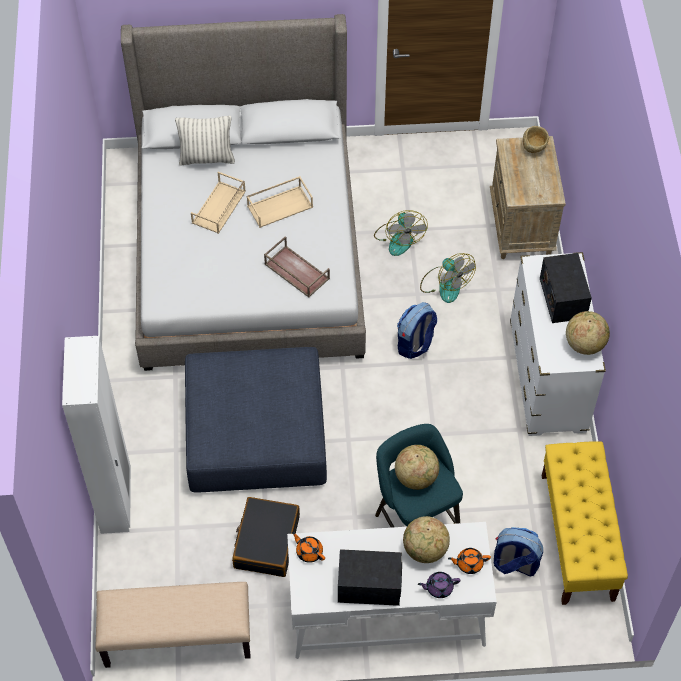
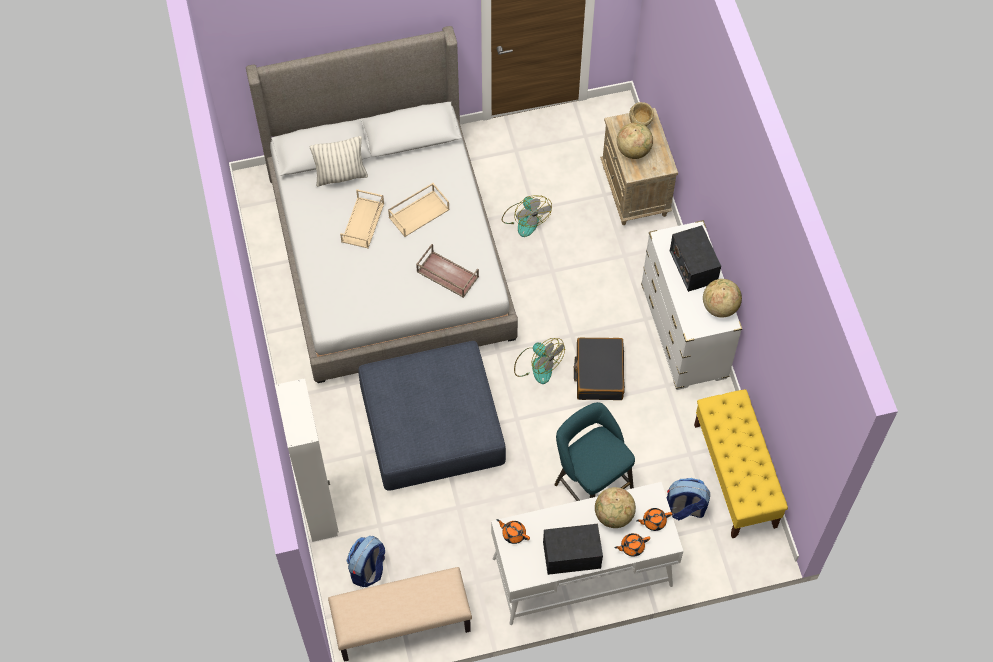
camera: 10 degrees left, 5 degrees up
black suitcase [232,497,300,577] -> black suitcase moved to [574,338,625,400]
globe [395,445,439,490] -> globe moved to [617,122,653,159]
backpack [397,302,437,359] -> backpack moved to [346,536,385,587]
purple teapot [418,572,461,598] -> orange teapot [615,533,650,557]
fan [420,253,476,303] -> fan moved to [514,338,565,384]

